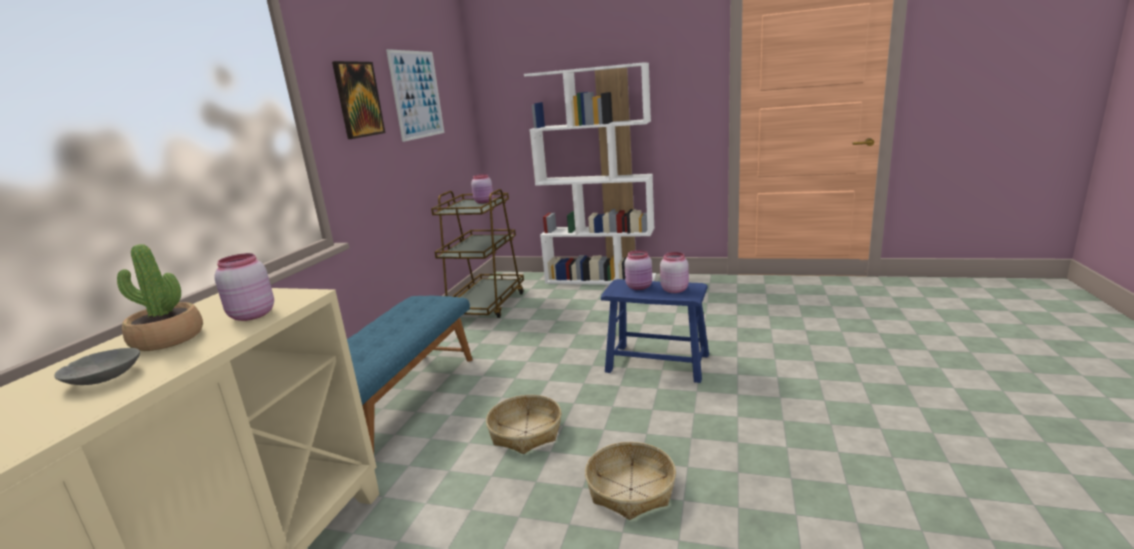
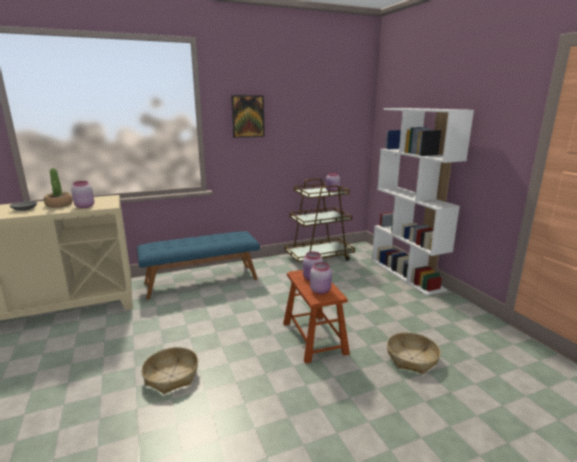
camera: 50 degrees right, 0 degrees up
picture [386,49,444,142] -> none
basket [486,395,562,454] -> basket moved to [387,332,441,374]
blue stool [601,279,709,383] -> brown stool [283,270,350,364]

